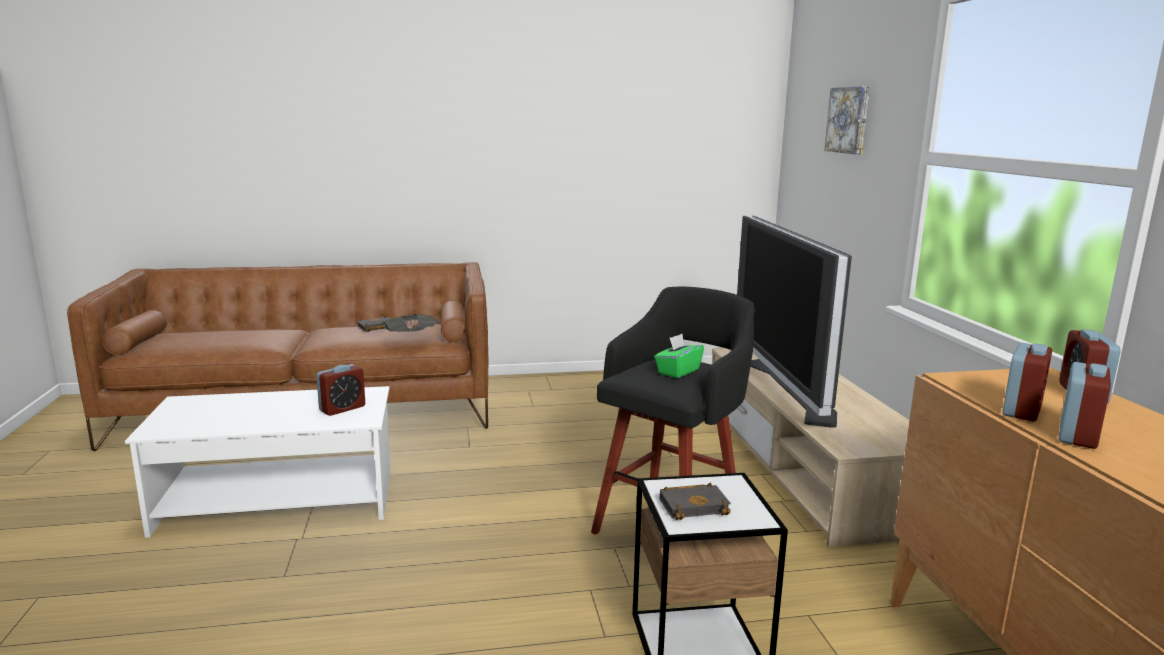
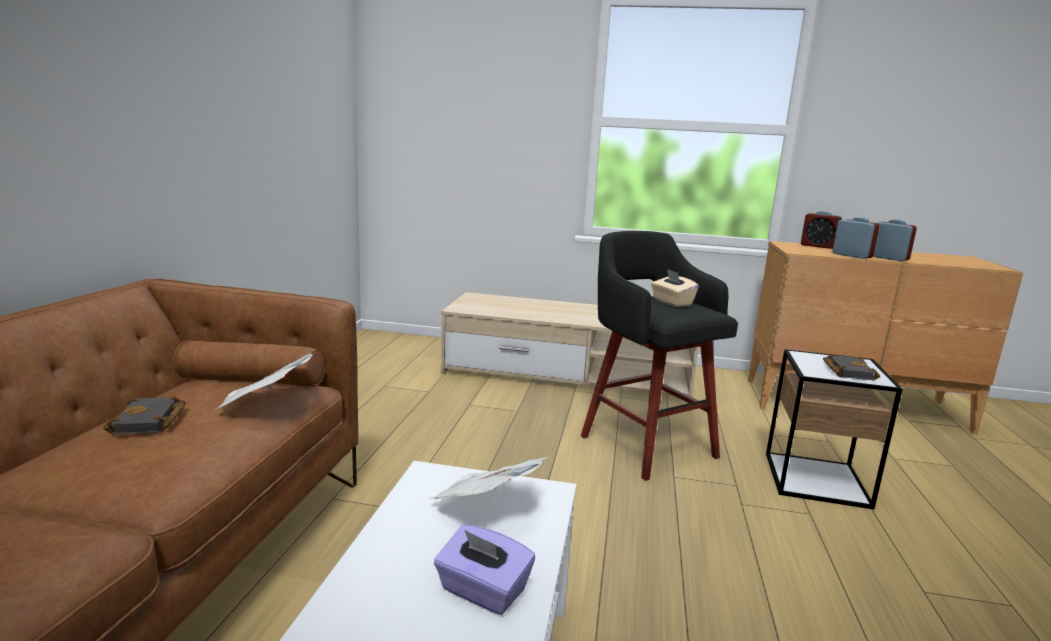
camera: 70 degrees left, 0 degrees up
alarm clock [316,364,365,416] -> newspaper [430,457,548,499]
green tissue box [654,334,704,378] -> beige tissue box [651,269,699,307]
television [737,216,852,428] -> none
picture [824,86,870,154] -> none
none -> purple tissue box [434,525,535,615]

